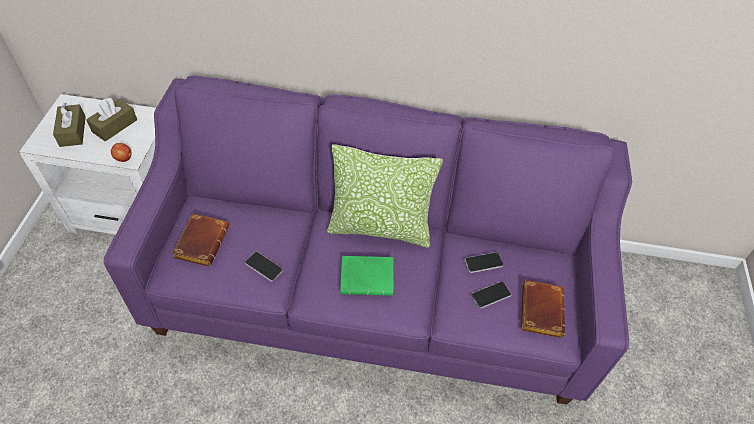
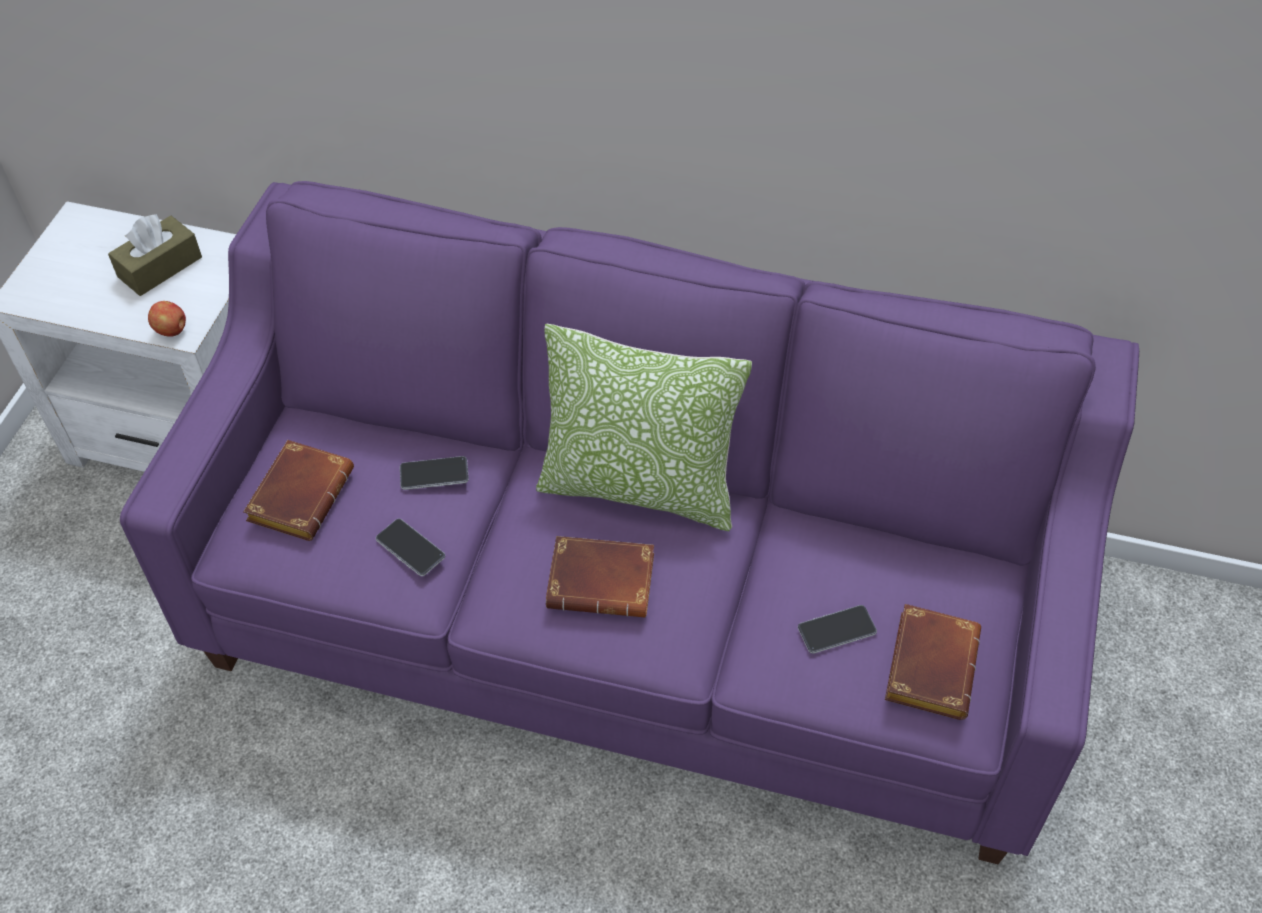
camera: 10 degrees right, 0 degrees up
brown tissue box [53,103,86,147] -> none
green book [340,256,394,296] -> brown book [546,536,654,617]
phone [465,252,504,273] -> phone moved to [400,456,469,490]

